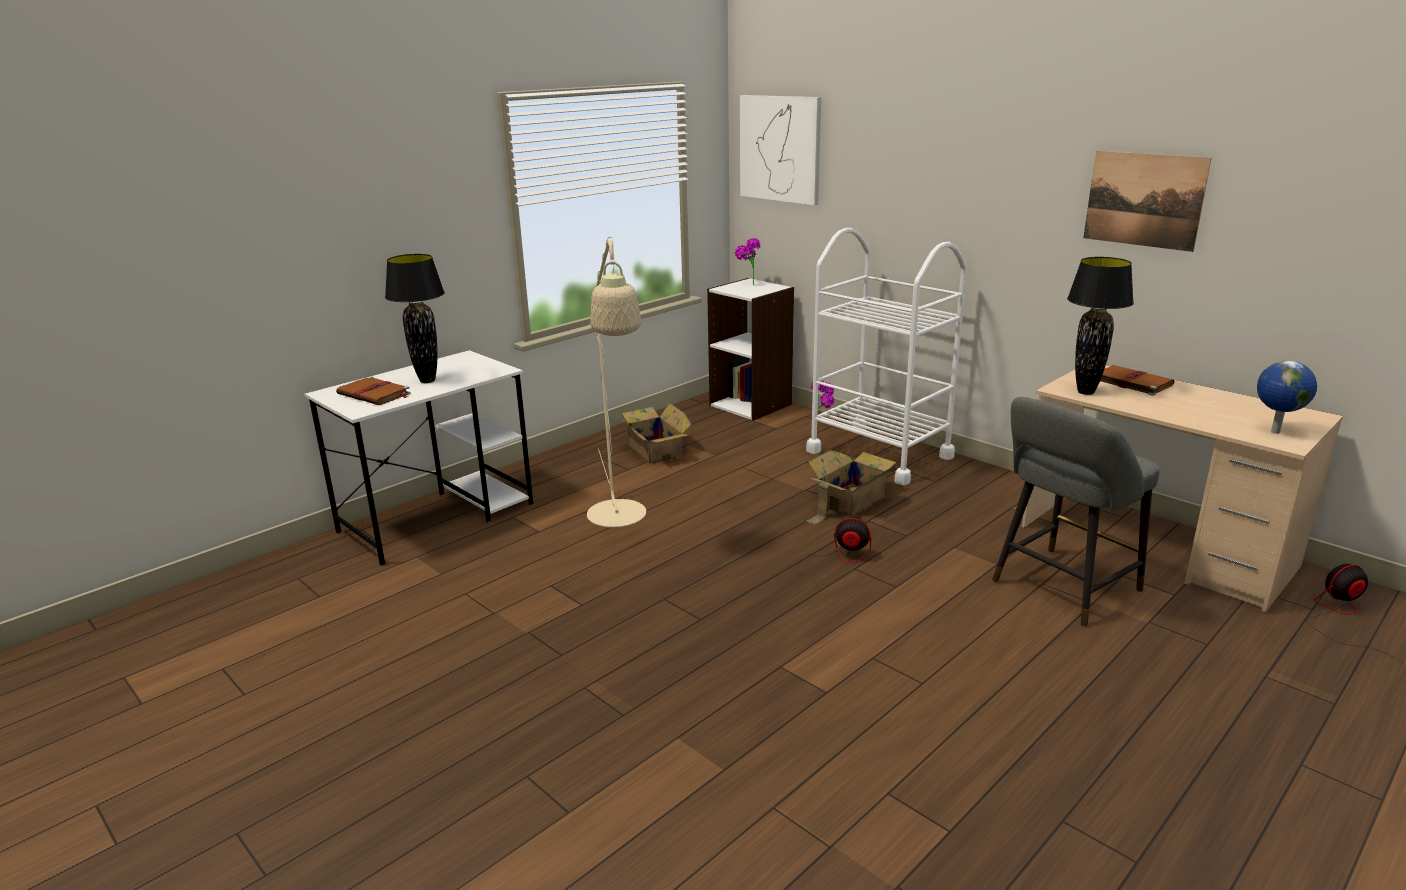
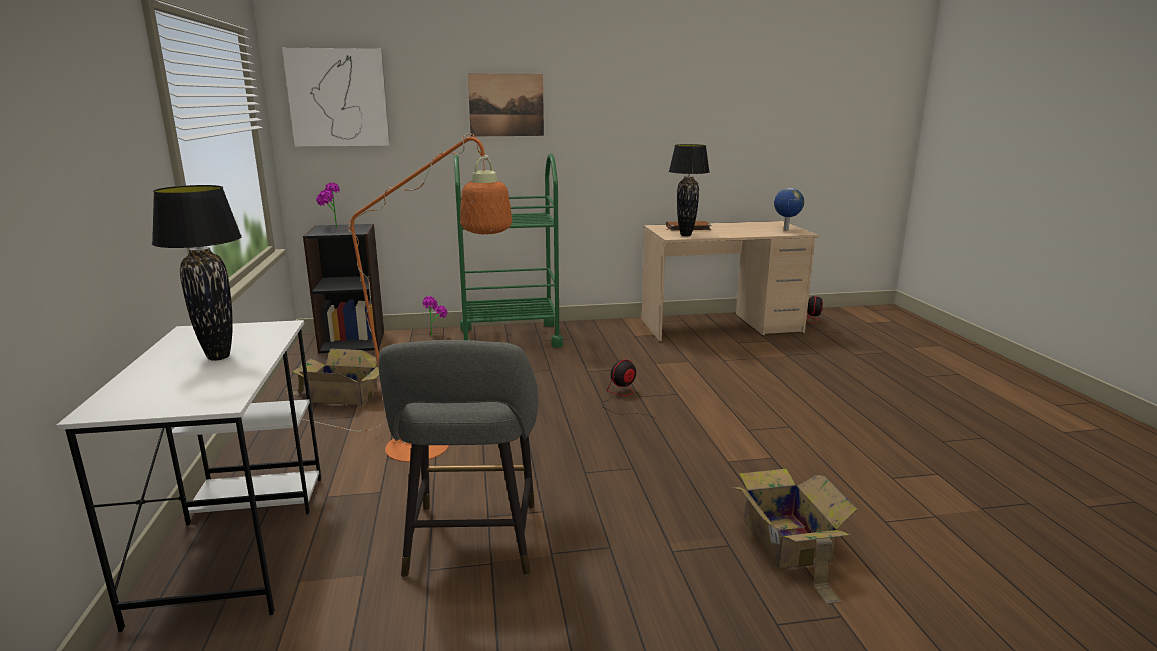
camera: 55 degrees left, 5 degrees down
brown book [336,376,411,405] -> none
beige floor lamp [587,236,646,528] -> orange floor lamp [302,133,512,462]
white bookcase [707,278,794,421] -> black bookcase [303,224,384,354]
white cart [806,228,967,485] -> green cart [454,154,563,348]
cardboard box [806,450,896,525] -> cardboard box moved to [733,469,858,604]
grey stool [992,397,1160,627] -> grey stool moved to [379,340,538,578]
picture [1083,151,1212,252] -> picture moved to [468,73,544,137]

